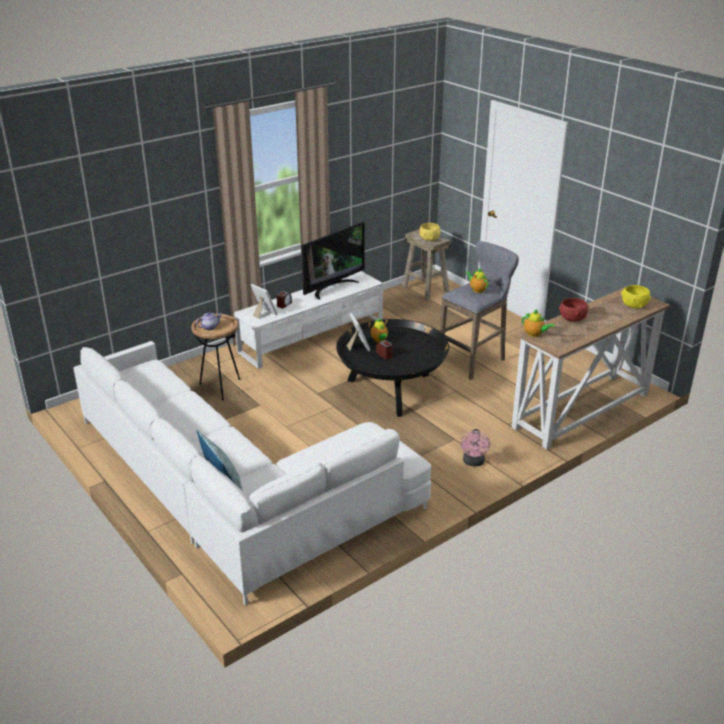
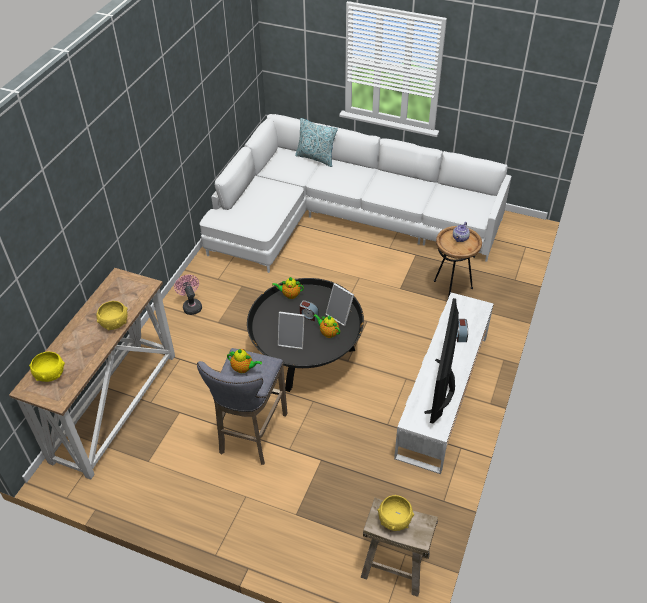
camera: 150 degrees right, 15 degrees up
picture frame [251,284,277,319] -> picture frame moved to [278,311,305,349]
teapot [522,309,555,337] -> teapot moved to [272,277,304,299]
red bowl [559,298,589,322] -> yellow bowl [96,301,128,330]

